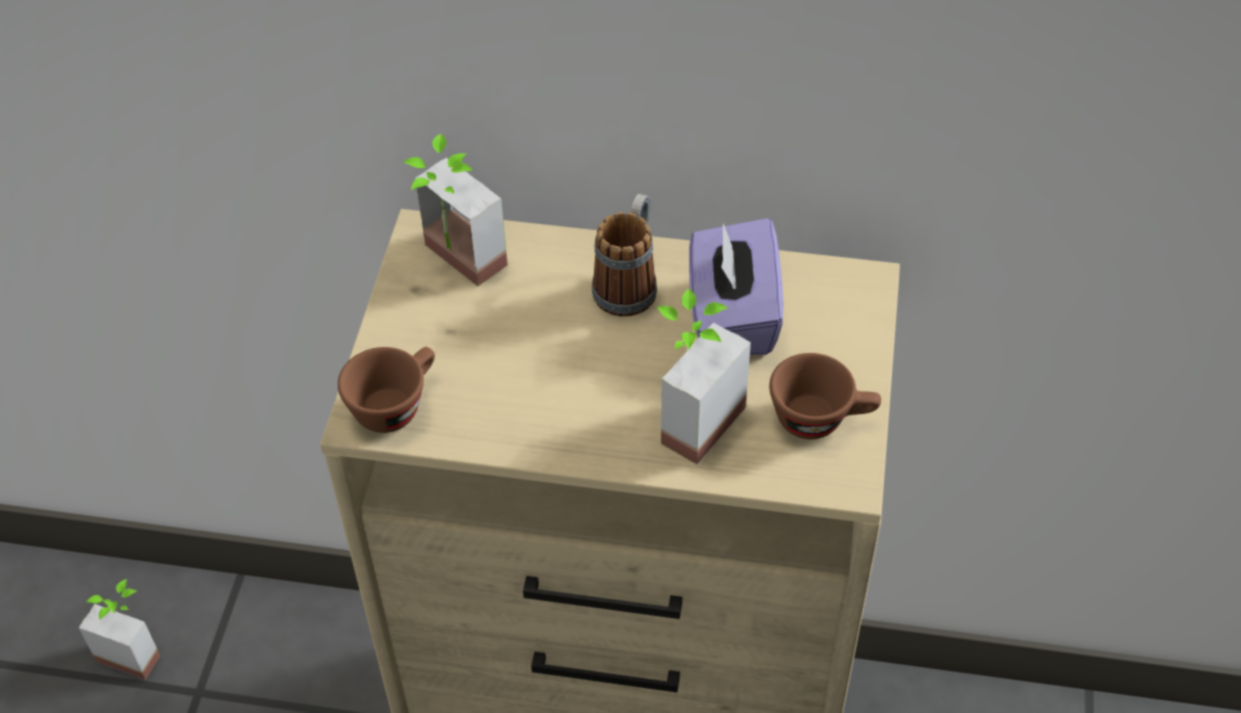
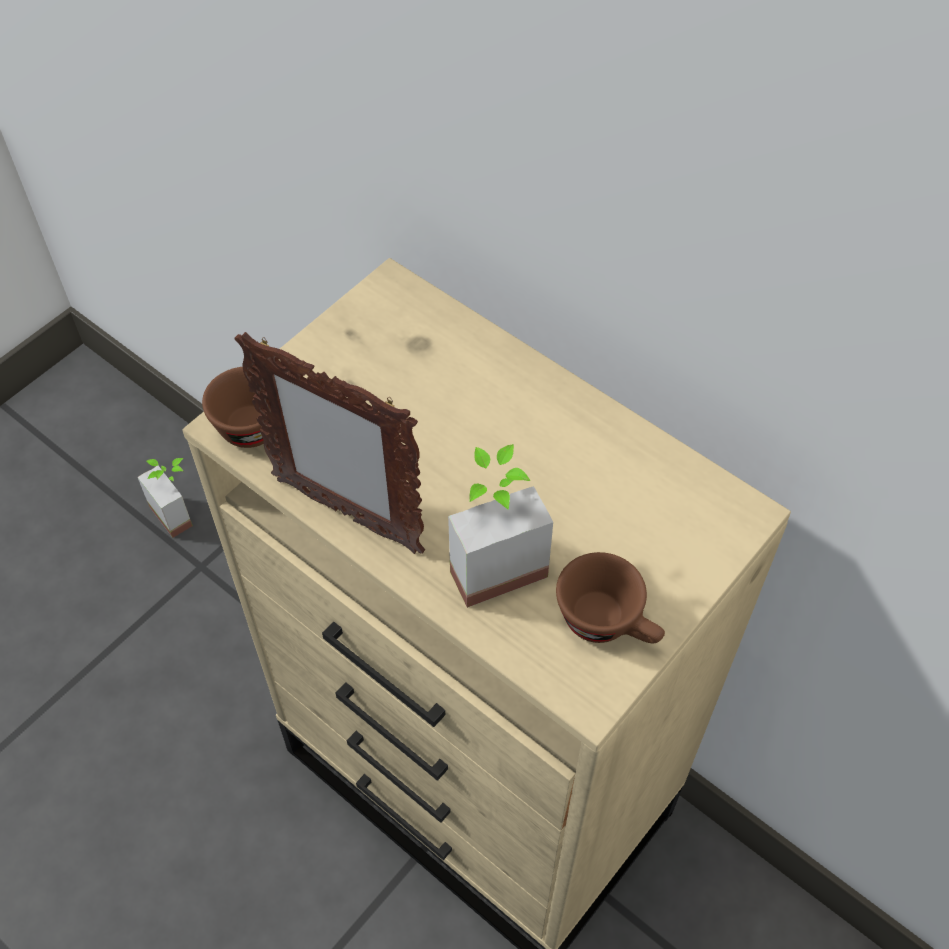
camera: 30 degrees right, 5 degrees up
potted plant [403,134,508,286] -> none
mug [592,194,657,317] -> none
purple tissue box [689,218,783,355] -> none
none -> picture frame [234,332,425,554]

